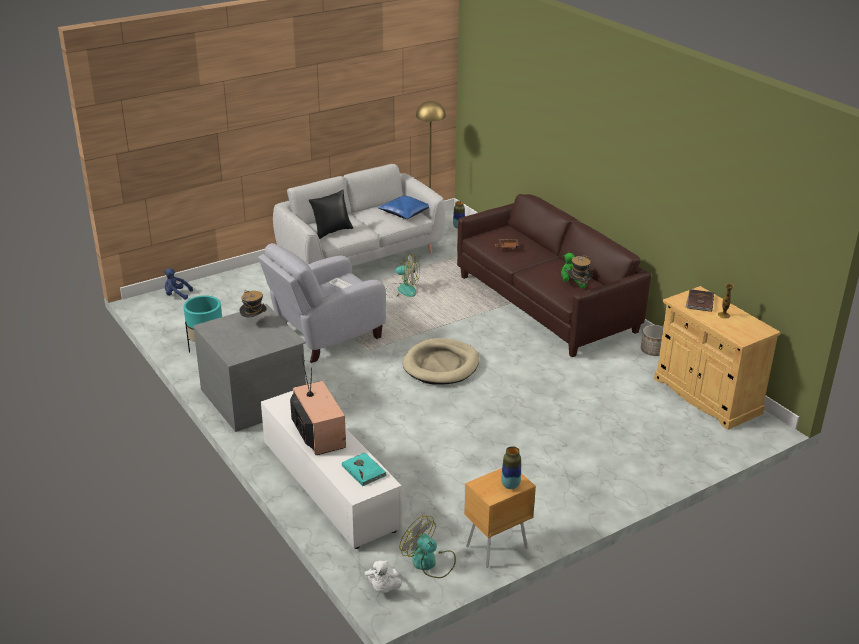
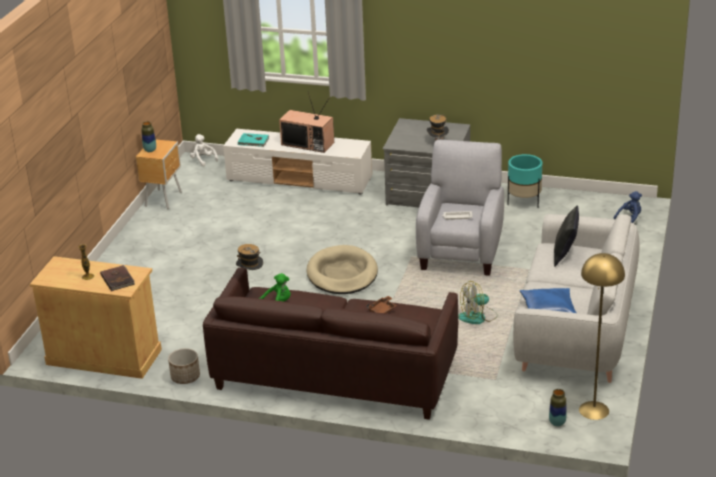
camera: 140 degrees right, 0 degrees up
fan [399,515,456,578] -> none

